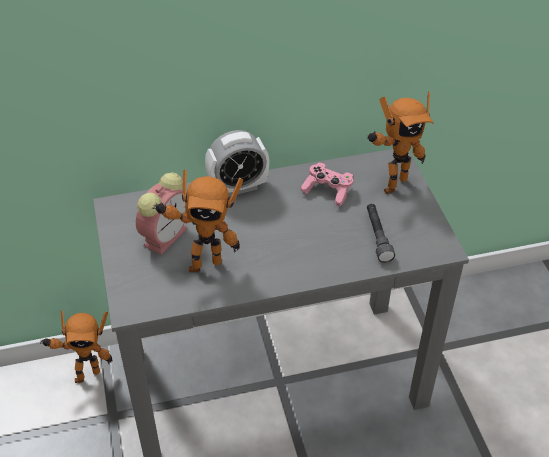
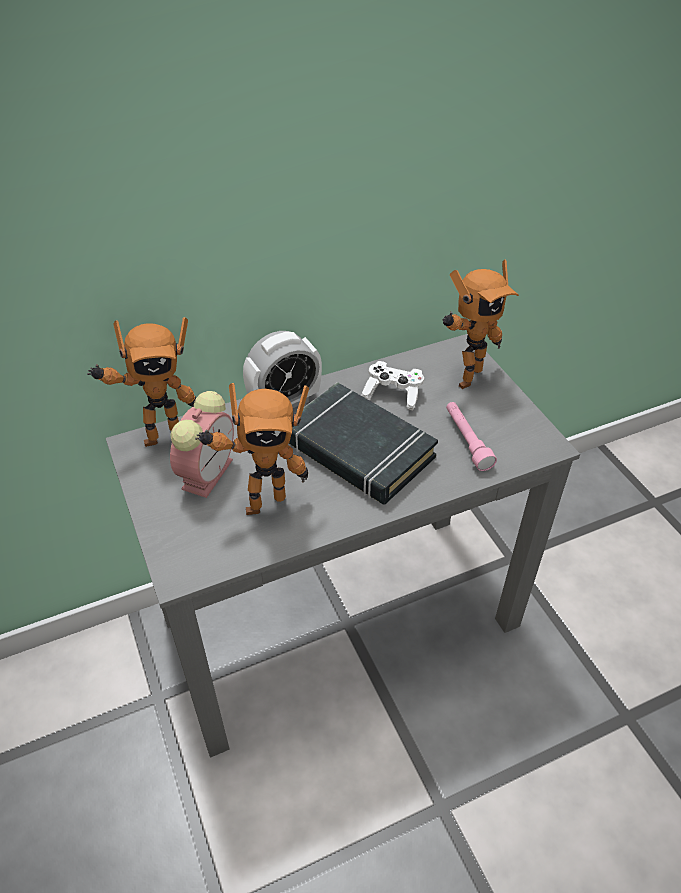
camera: 10 degrees left, 0 degrees up
toy robot [40,311,112,383] -> toy robot moved to [87,317,197,447]
pink game controller [300,163,353,207] -> white game controller [361,361,424,410]
grey flashlight [367,204,395,263] -> pink flashlight [446,402,497,471]
none -> black book [289,382,438,505]

